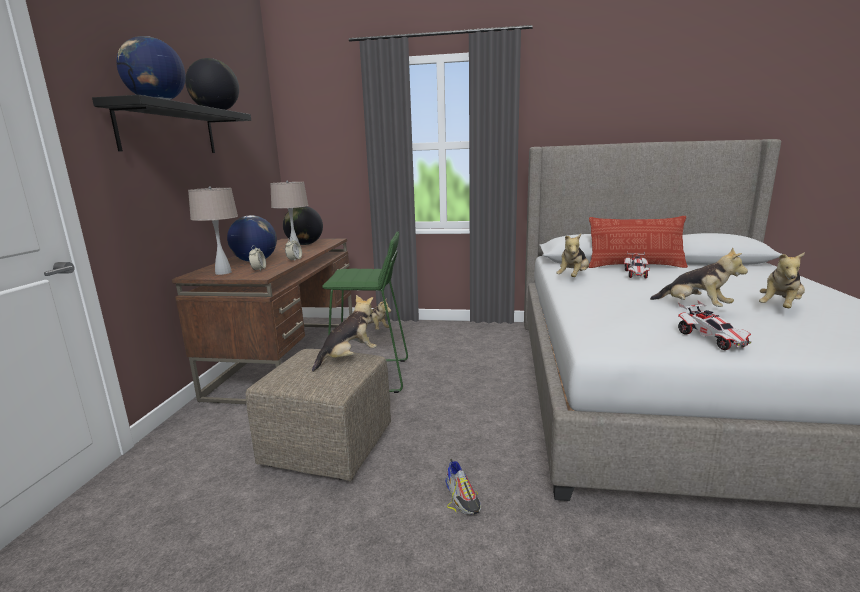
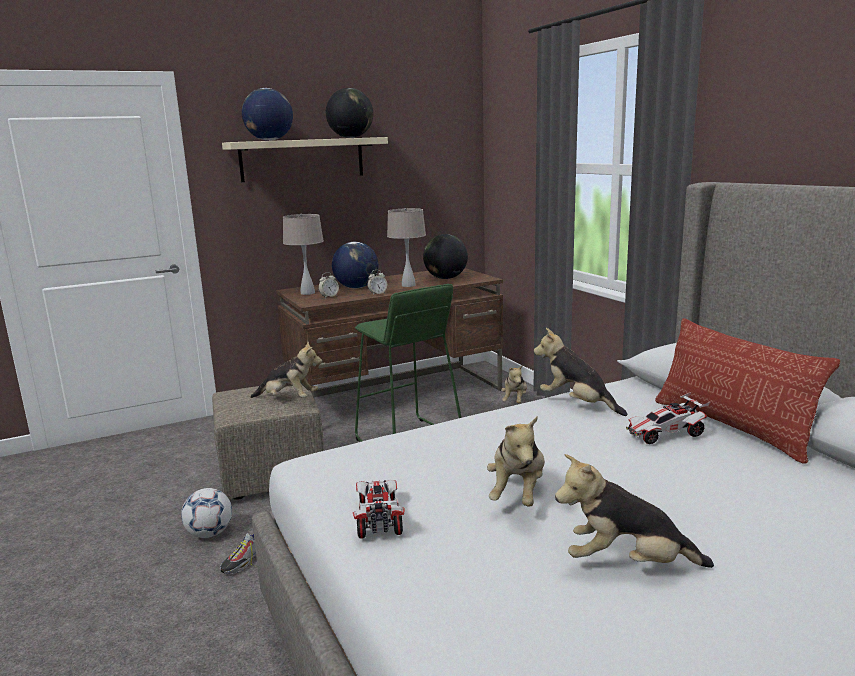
camera: 55 degrees right, 0 degrees up
black shelf [92,95,251,153] -> beige shelf [222,137,388,182]
plush toy [556,234,589,277] -> plush toy turned 45 degrees clockwise [534,328,627,416]
toy car [678,300,751,350] -> toy car turned 135 degrees clockwise [353,480,405,539]
none -> football [181,488,232,538]

